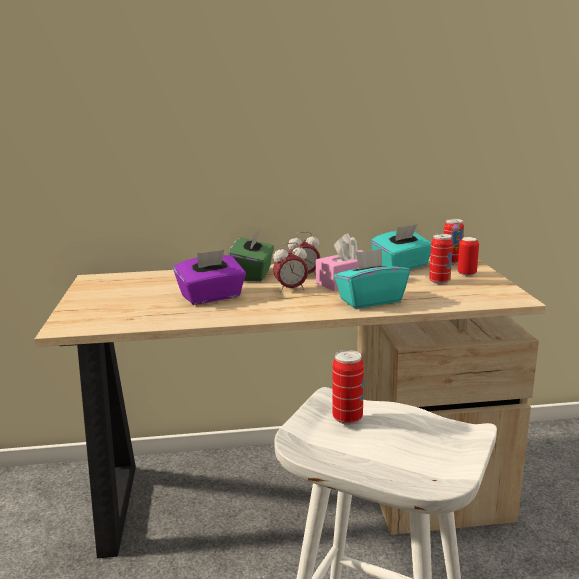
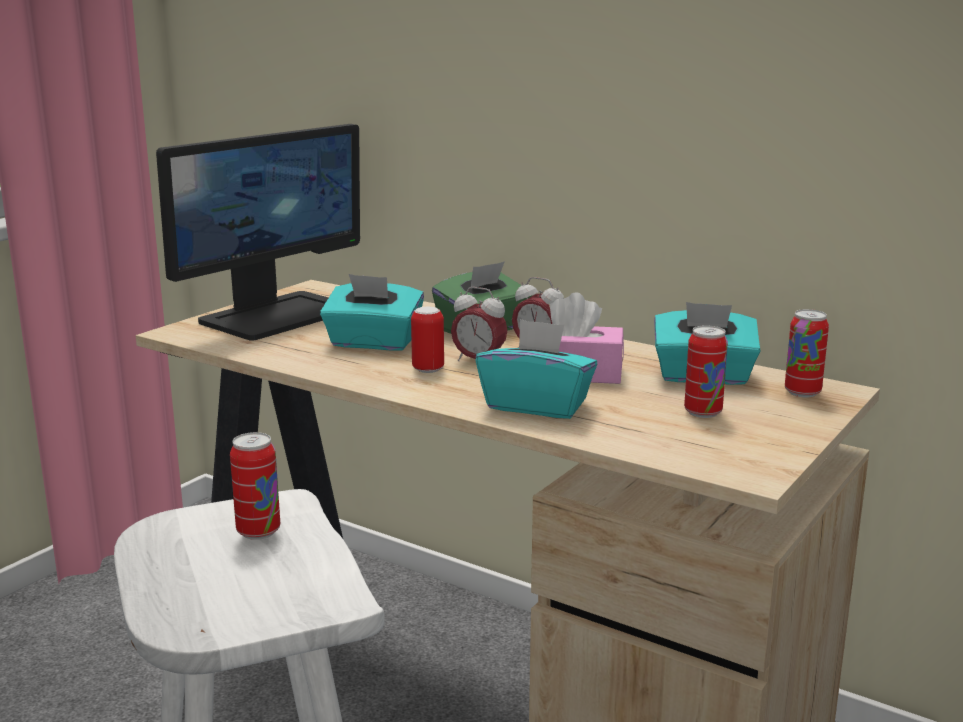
camera: 40 degrees right, 0 degrees up
purple tissue box [173,250,246,305] -> turquoise tissue box [320,274,424,351]
can [458,237,479,276] -> can moved to [411,307,444,373]
none -> monitor [156,124,360,341]

